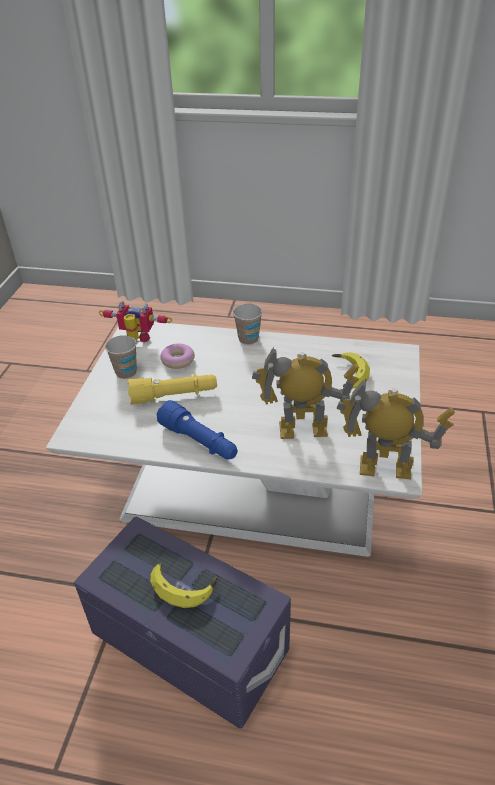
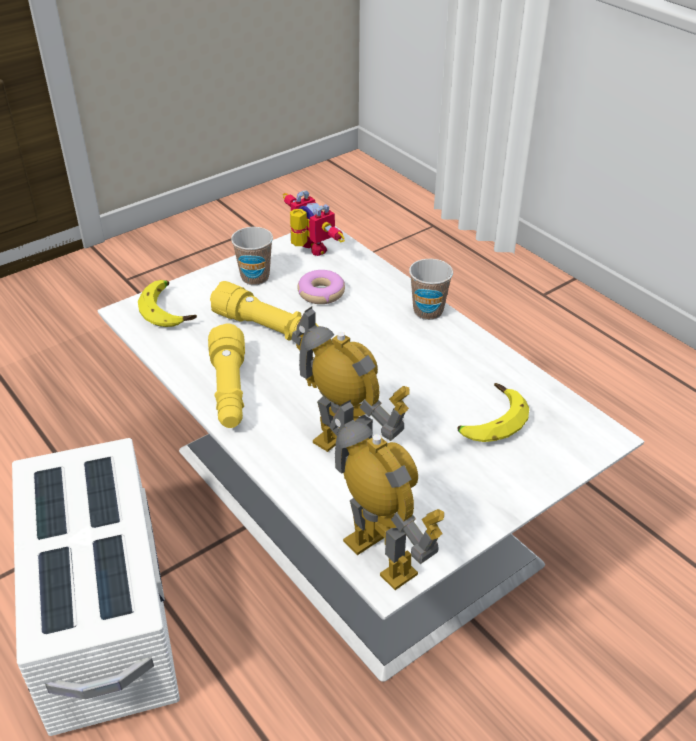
camera: 40 degrees right, 0 degrees up
purple storage box [74,517,291,729] -> white storage box [12,438,180,736]
banana [150,563,217,608] -> banana moved to [138,280,197,327]
blue flashlight [157,400,238,459] -> yellow flashlight [208,323,245,428]

